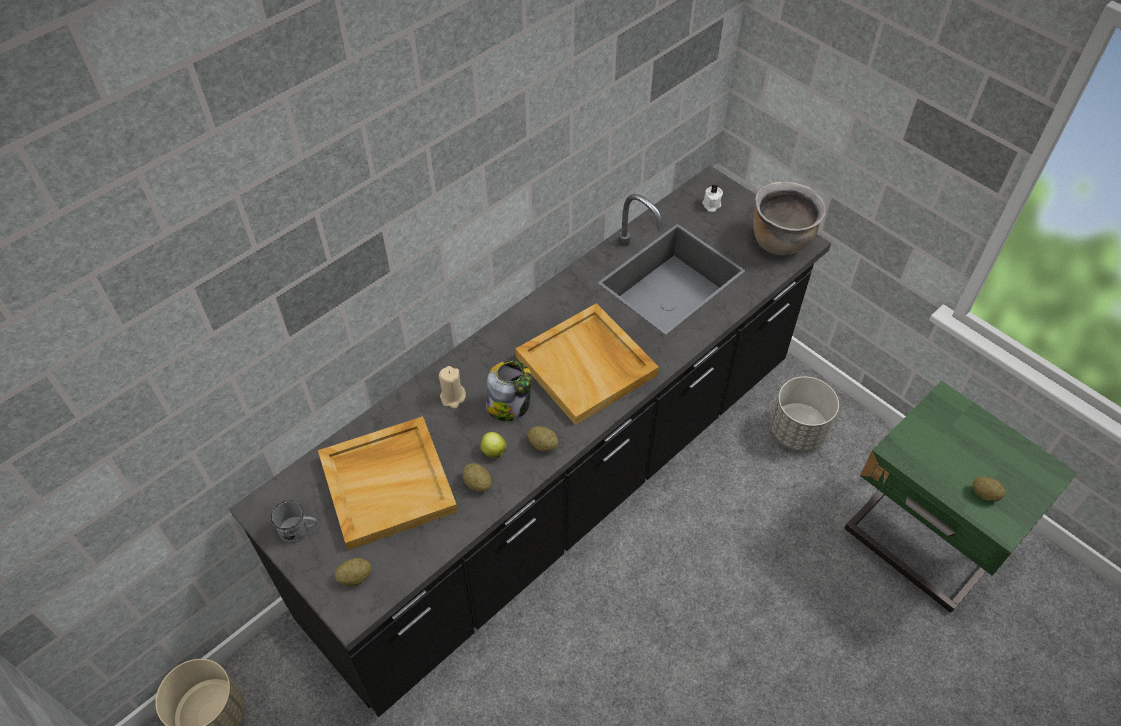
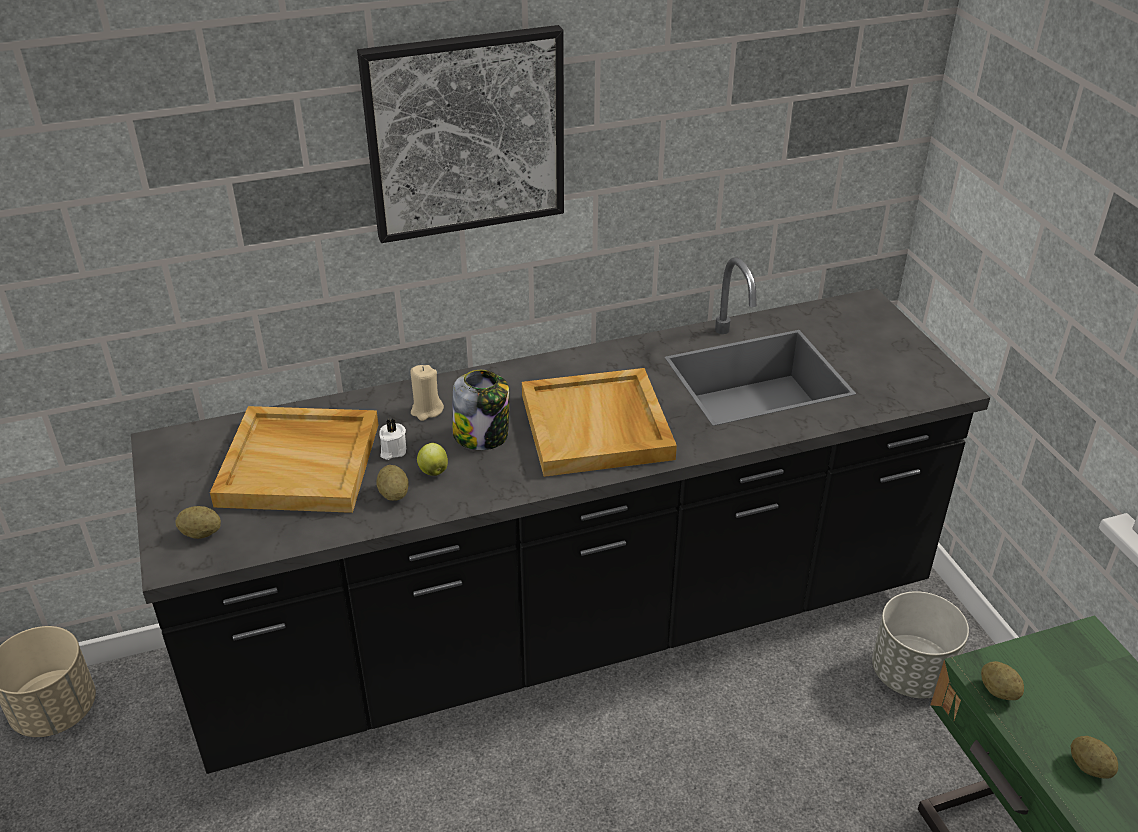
camera: 25 degrees right, 15 degrees down
grey mug [271,501,317,543] -> none
potato [528,426,558,451] -> potato moved to [981,661,1024,700]
white candle [702,184,723,212] -> white candle moved to [379,419,406,460]
brown cooking pot [753,182,826,255] -> none
none -> picture [357,25,564,243]

